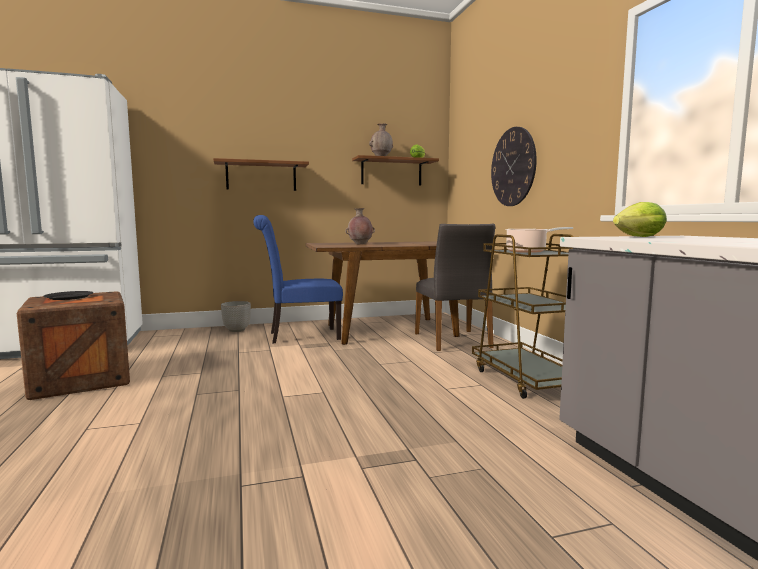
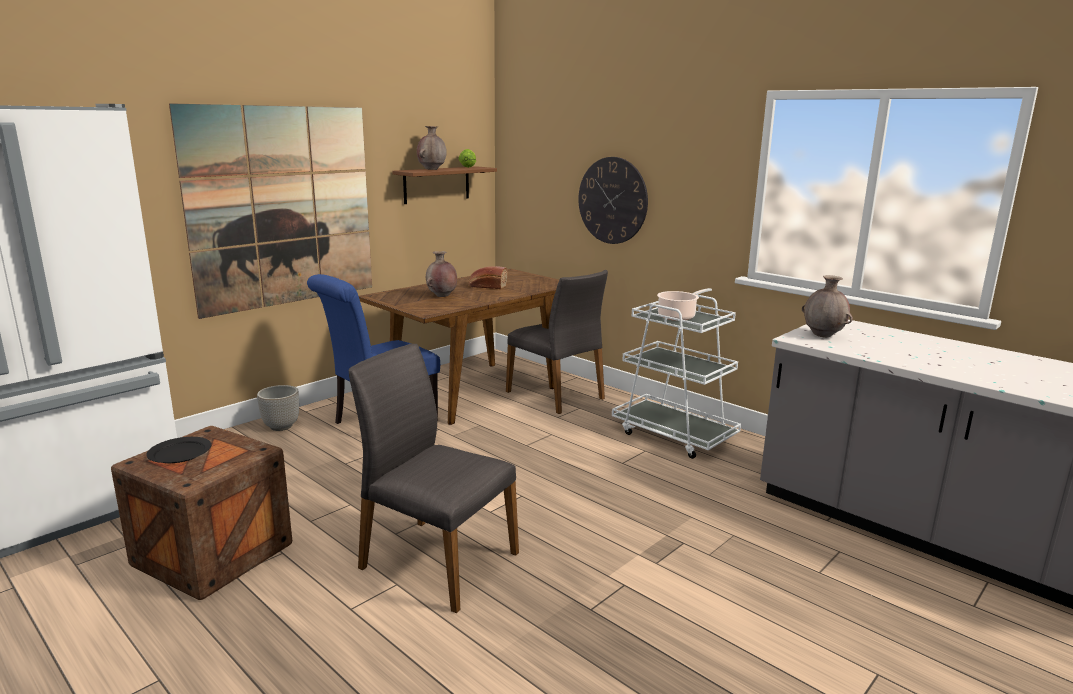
camera: 30 degrees left, 10 degrees up
brown shelf [213,158,309,191] -> picture [169,103,372,319]
brown cart [472,234,574,399] -> white cart [612,295,741,459]
lettuce [613,202,667,237] -> brown vase [802,275,853,338]
none -> grey chair [349,344,519,613]
none -> bread [469,266,508,289]

